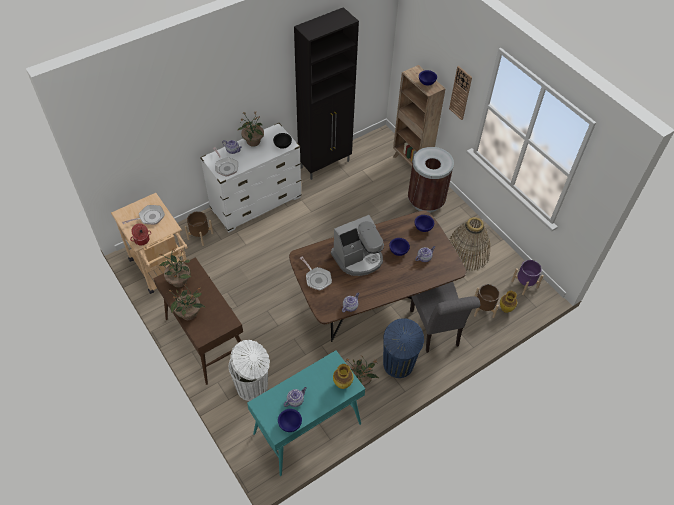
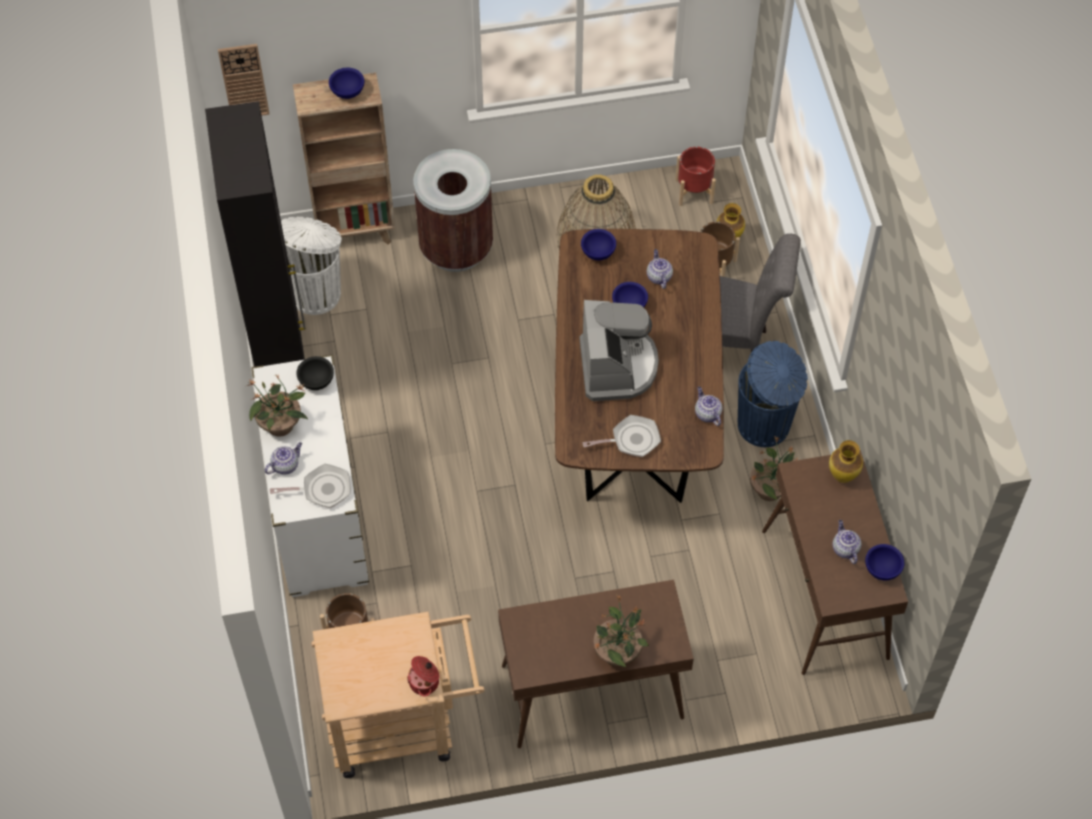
camera: 65 degrees left, 5 degrees up
frying pan [122,205,165,225] -> none
potted plant [159,248,191,288] -> none
white trash can [229,340,270,401] -> white trash can moved to [281,217,342,315]
turquoise console table [247,350,365,476] -> brown console table [762,450,908,675]
wall clock [449,66,472,120] -> wall clock moved to [218,44,270,116]
purple planter [511,260,544,295] -> red planter [675,147,716,206]

